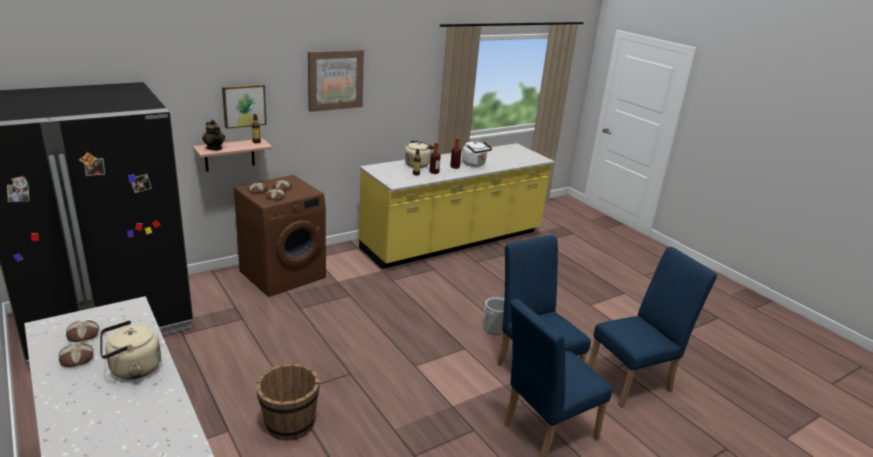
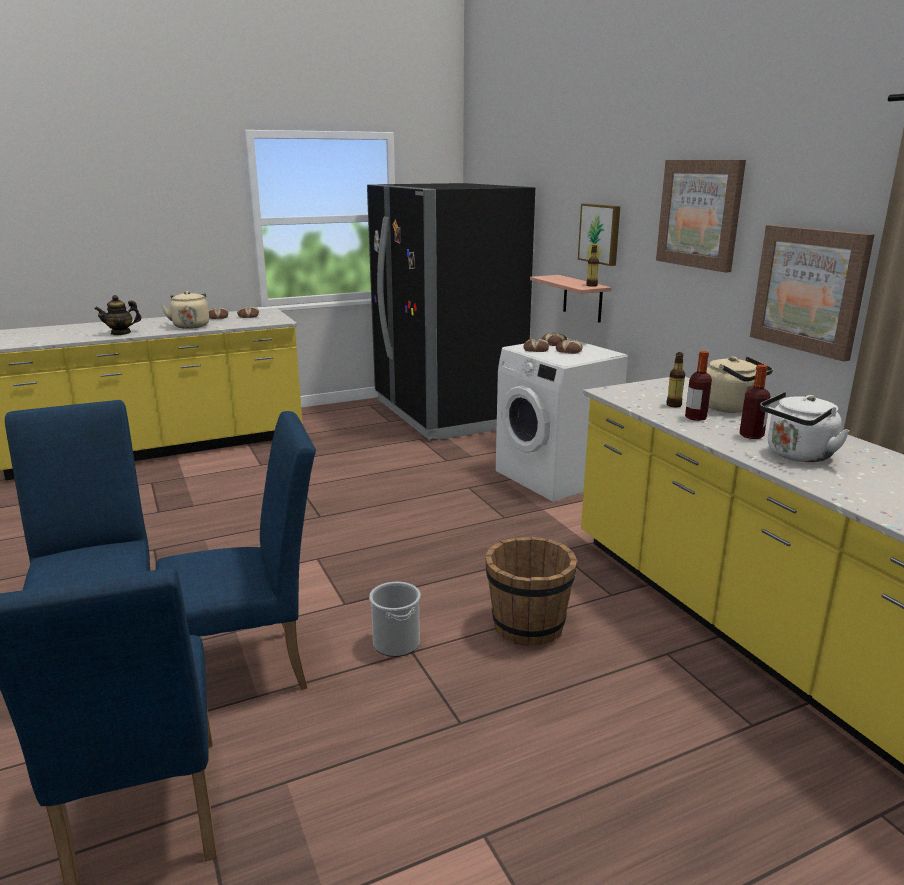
camera: 100 degrees right, 5 degrees down
teapot [202,120,225,151] -> teapot moved to [95,295,141,335]
brown washing machine [234,175,326,297] -> white washing machine [496,338,628,502]
brown bucket [256,363,320,441] -> brown bucket moved to [485,537,577,646]
none -> picture [750,225,875,362]

